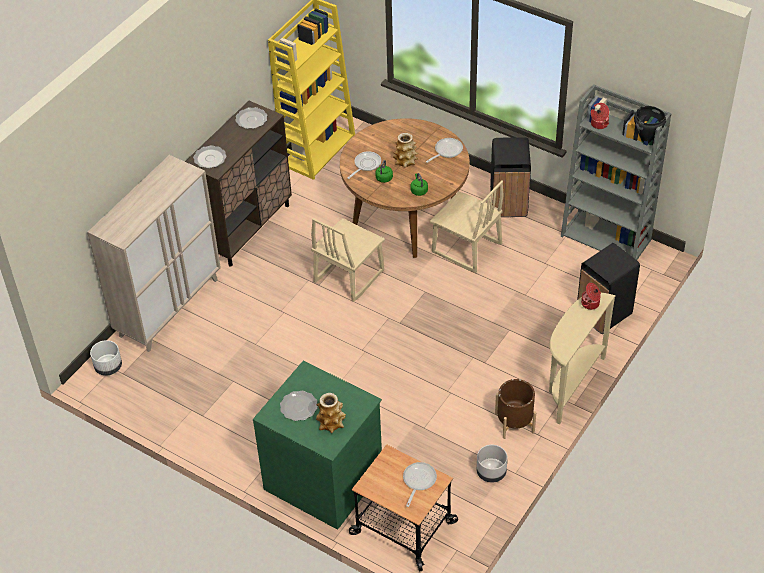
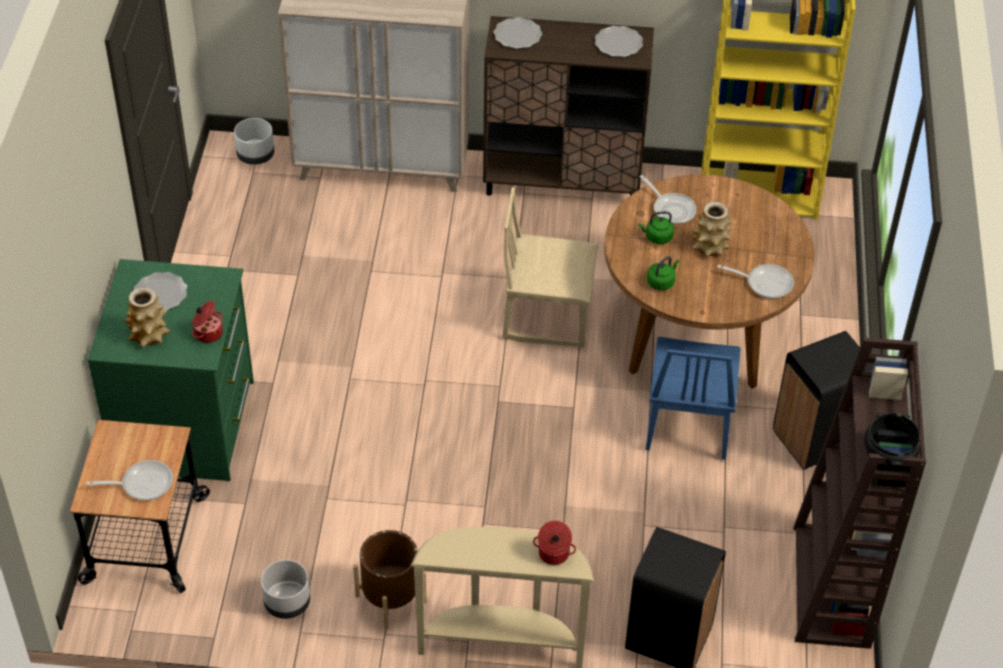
camera: 60 degrees right, 0 degrees up
frying pan [348,151,381,179] -> frying pan turned 45 degrees clockwise [640,175,696,224]
beige chair [430,180,504,273] -> blue chair [645,337,741,460]
grey bookcase [561,84,671,260] -> brown bookcase [793,337,926,649]
cooking pot [591,103,609,129] -> cooking pot moved to [192,301,223,343]

